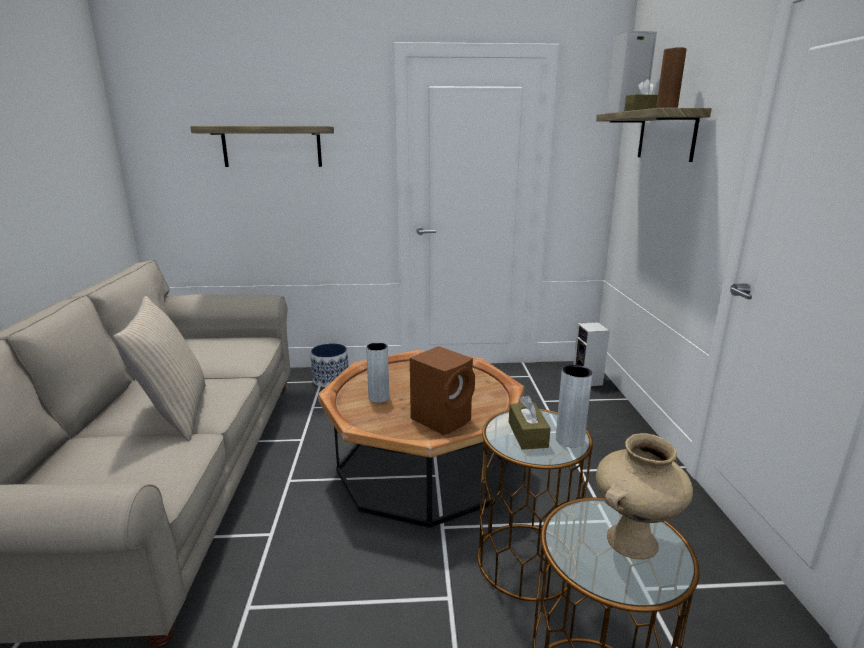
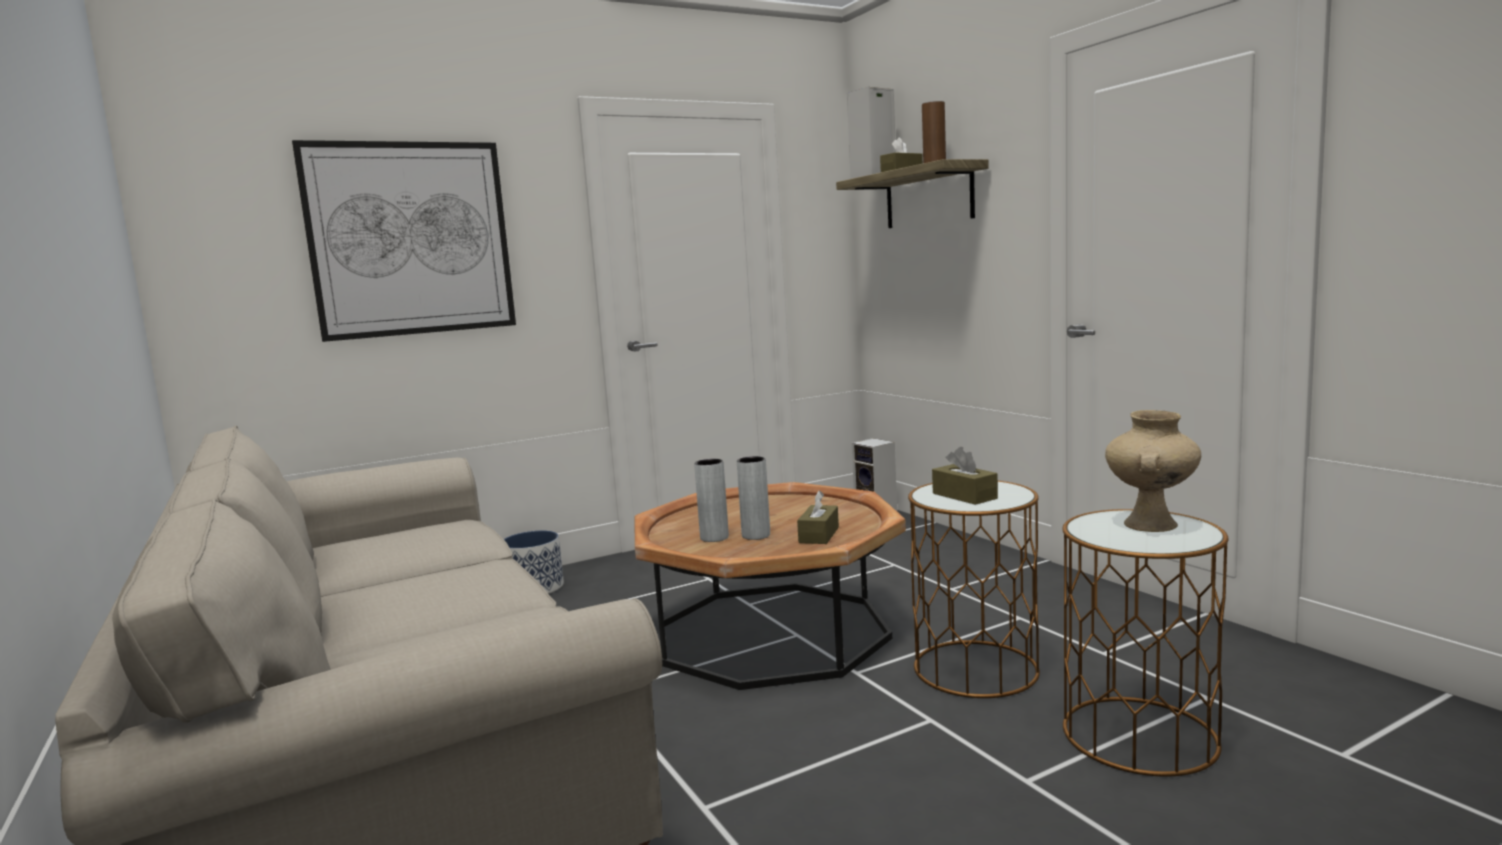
camera: 25 degrees left, 10 degrees down
beige pillow [113,296,206,441] -> none
shelf [190,126,334,167] -> picture [292,140,516,342]
brown speaker [410,346,475,436] -> brown tissue box [797,490,839,544]
grey vase [556,365,592,448] -> grey vase moved to [737,456,770,540]

